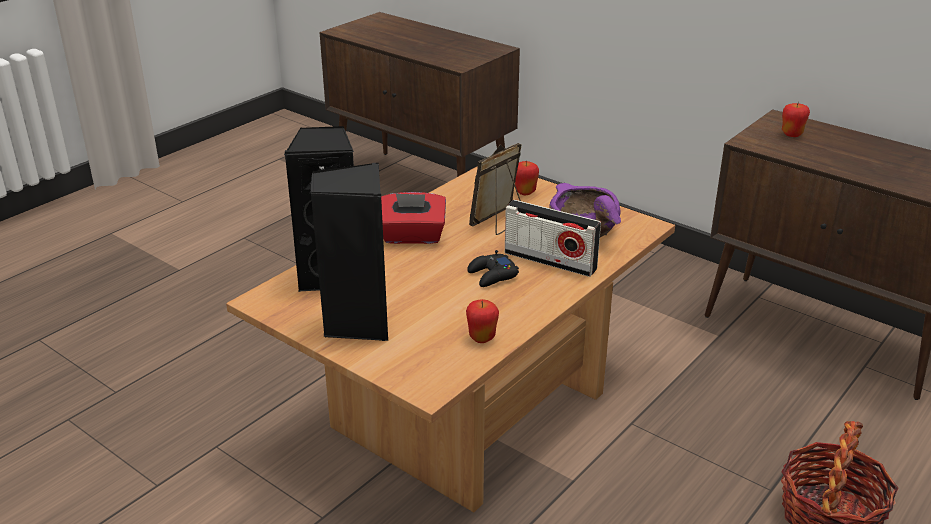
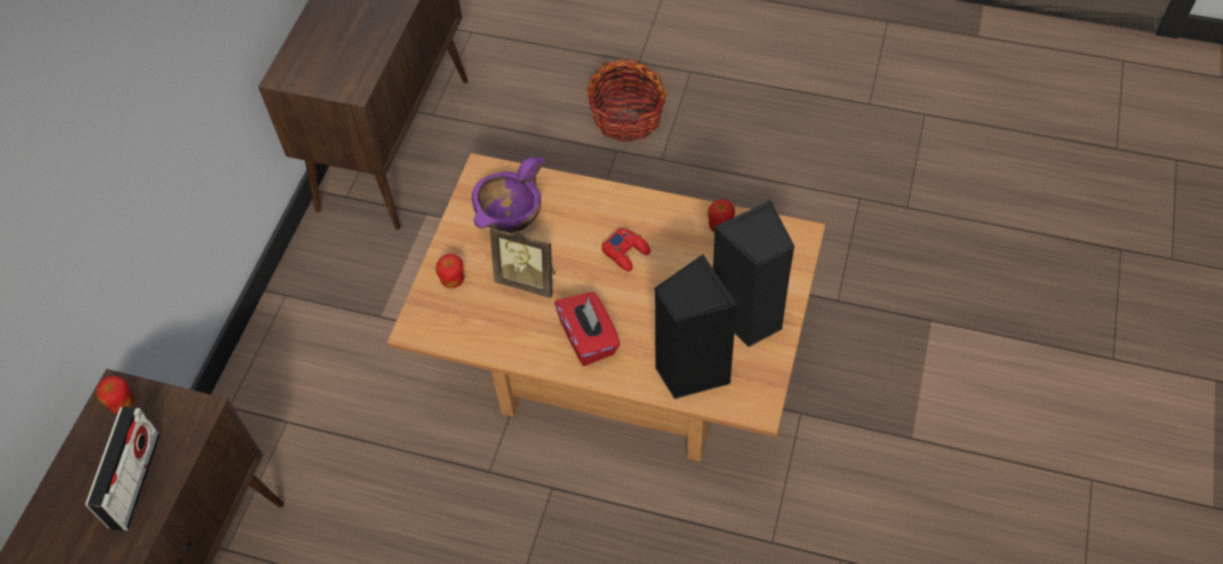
camera: 110 degrees left, 25 degrees up
black game controller [467,250,519,287] -> red game controller [602,228,650,272]
radio [505,200,601,277] -> radio moved to [85,406,160,531]
apple [782,102,810,137] -> apple moved to [96,376,134,414]

